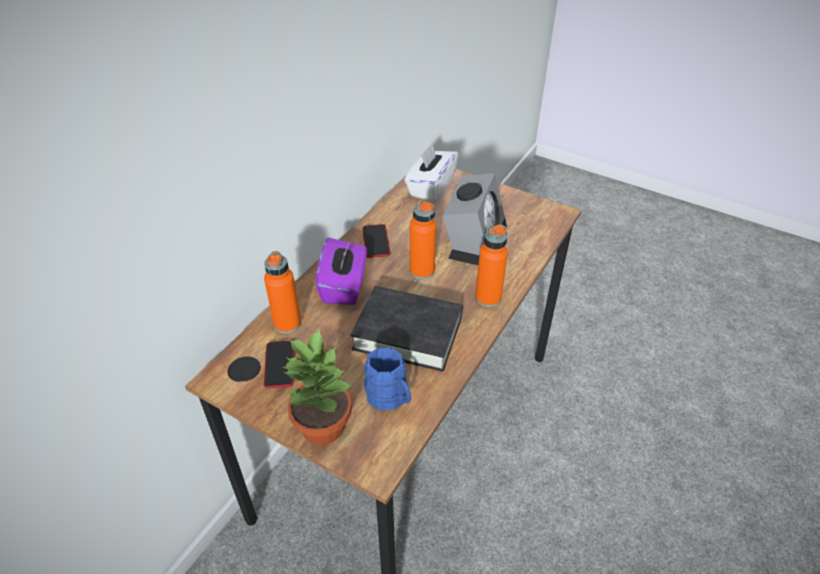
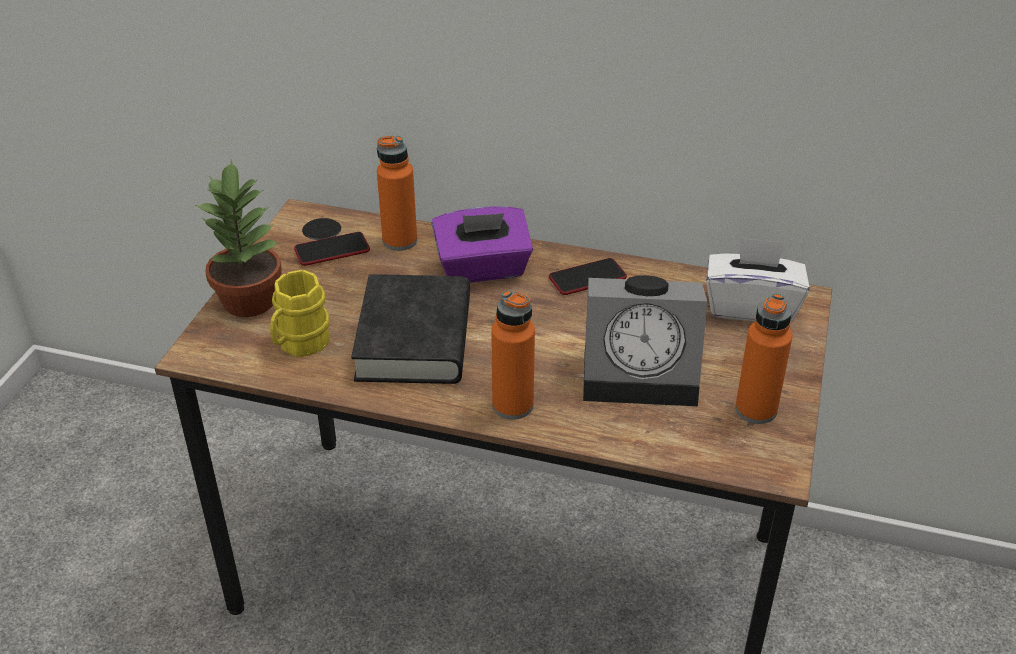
camera: 75 degrees right, 5 degrees down
blue mug [363,348,411,410] -> yellow mug [270,270,330,357]
orange bottle [410,200,436,280] -> orange bottle moved to [735,293,793,424]

